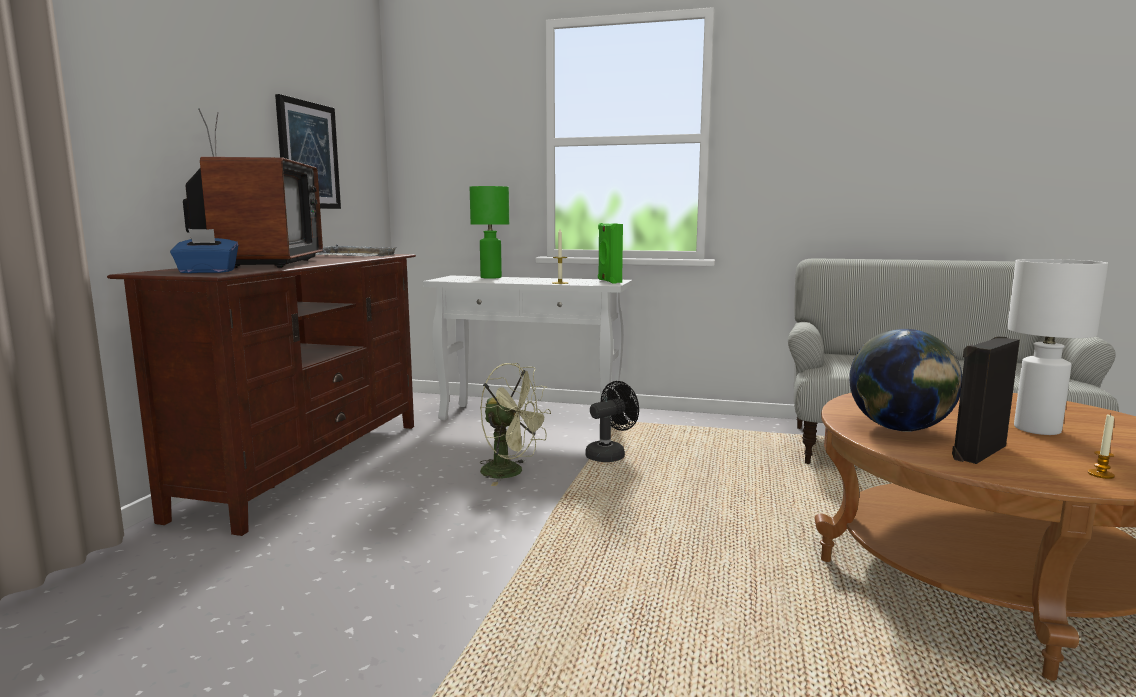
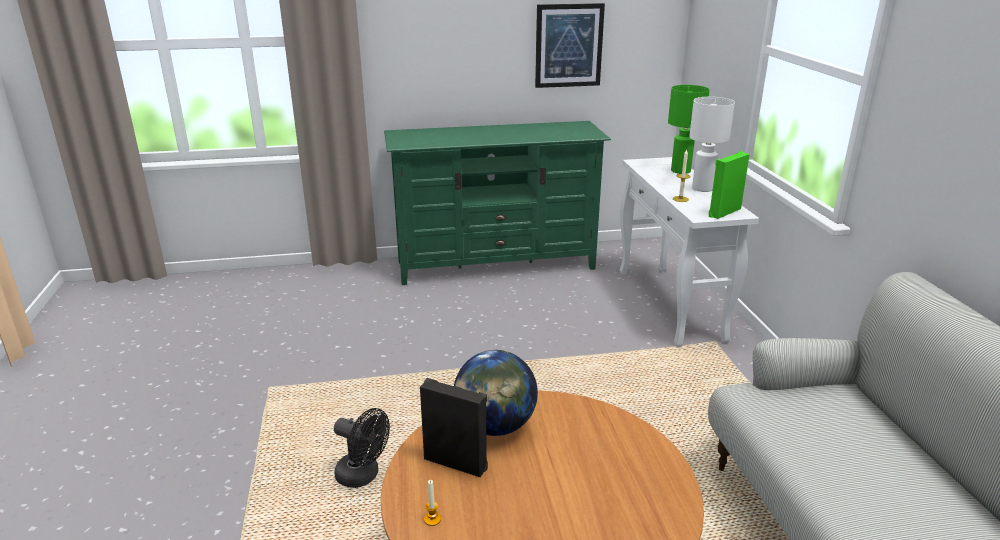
camera: 65 degrees right, 15 degrees up
brown tv stand [107,254,416,536] -> green tv stand [384,121,611,285]
blue tissue box [170,229,238,273] -> none
television [183,108,323,268] -> none
grey tray [315,244,396,257] -> none
green fan [480,363,551,486] -> none
black fan [586,381,639,462] -> black fan moved to [334,408,390,488]
white table lamp [1007,259,1108,435] -> white table lamp moved to [689,97,735,192]

